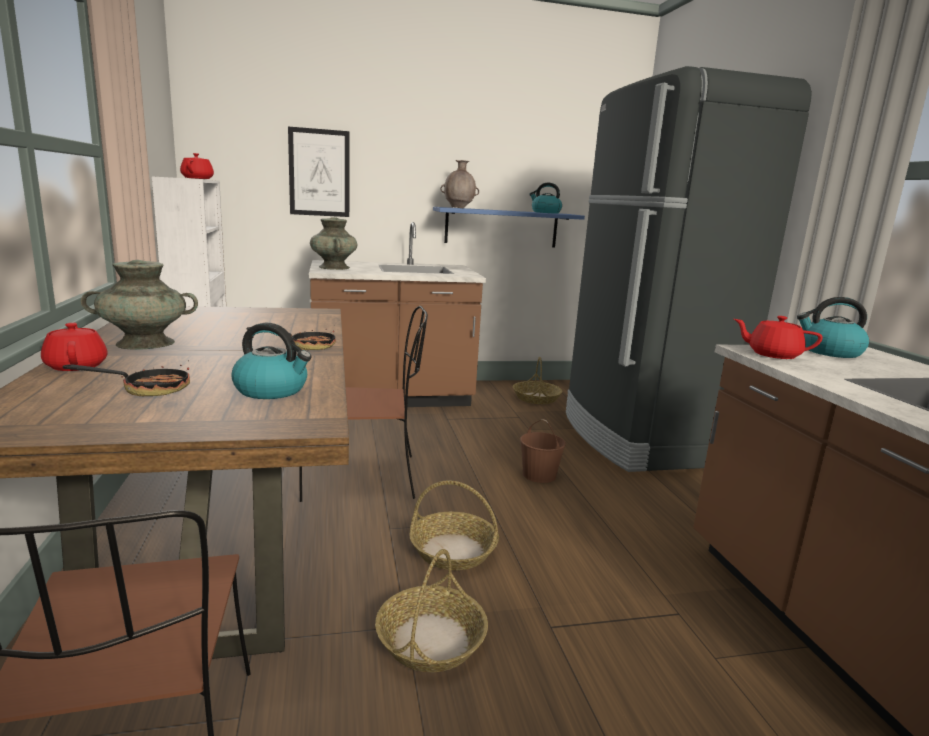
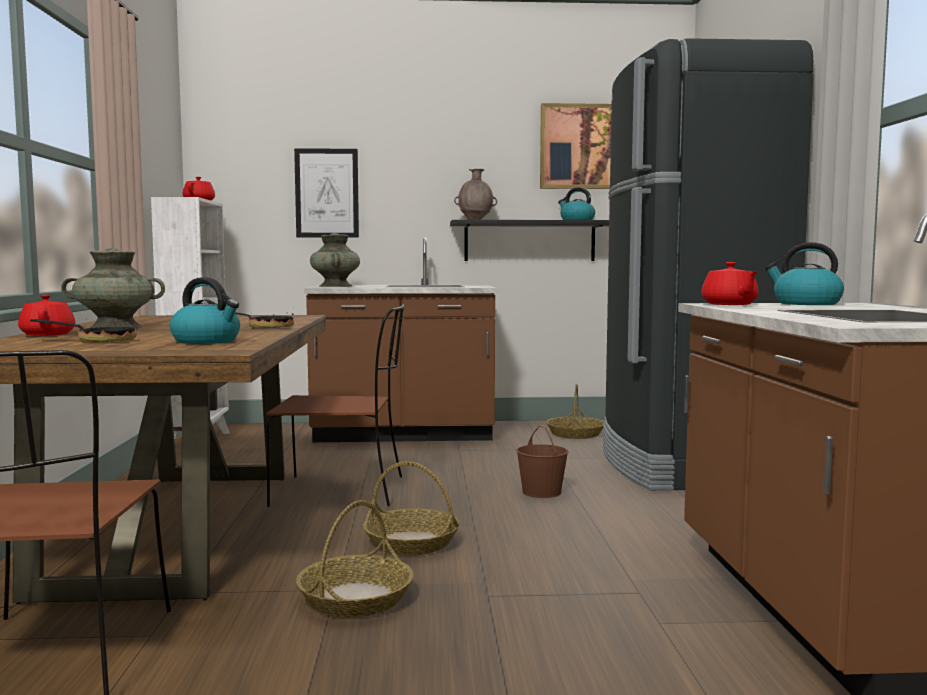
camera: 10 degrees right, 10 degrees down
blue shelf [433,207,585,247] -> black shelf [450,220,609,261]
red teapot [734,316,823,359] -> red teapot turned 135 degrees counterclockwise [701,262,759,305]
none -> picture [540,103,612,189]

